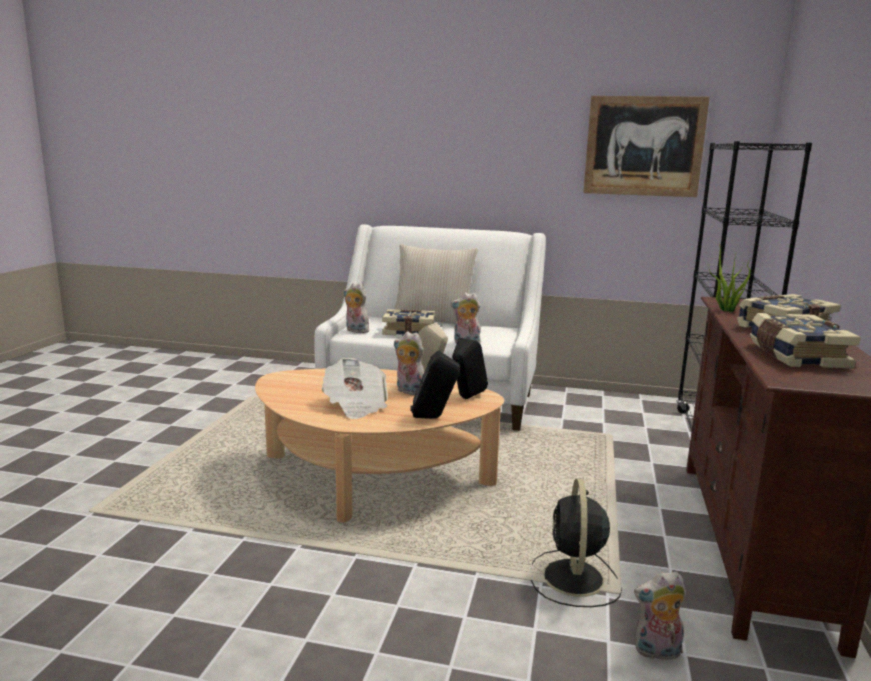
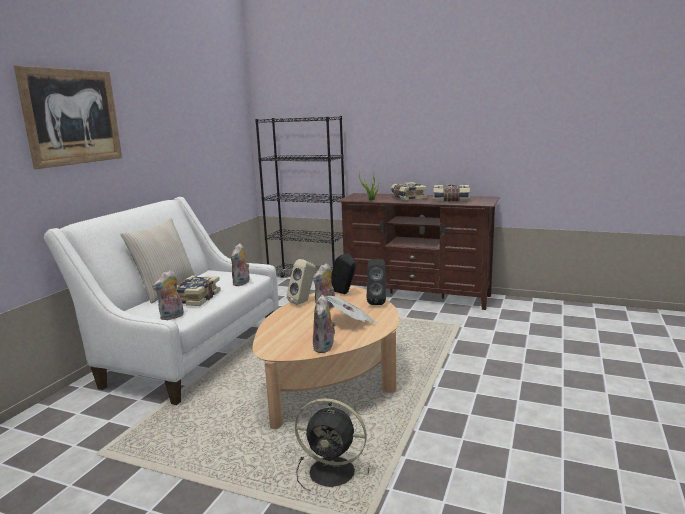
camera: 80 degrees left, 0 degrees up
black fan [531,478,622,607] -> black fan moved to [295,398,369,491]
picture [583,96,710,197] -> picture moved to [14,65,122,169]
plush toy [634,572,686,660] -> plush toy moved to [313,295,336,353]

